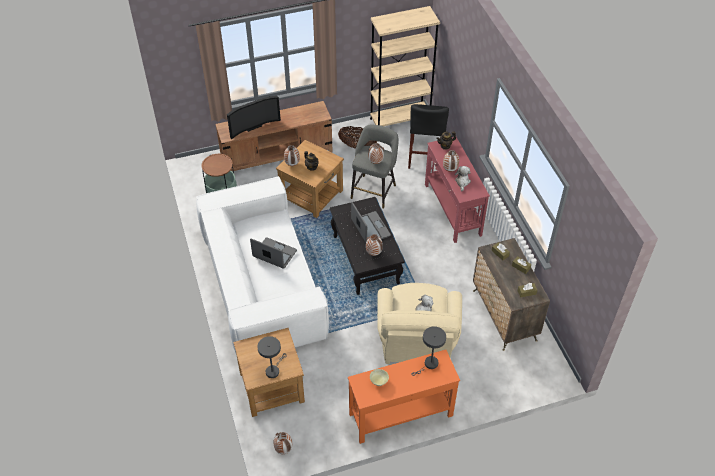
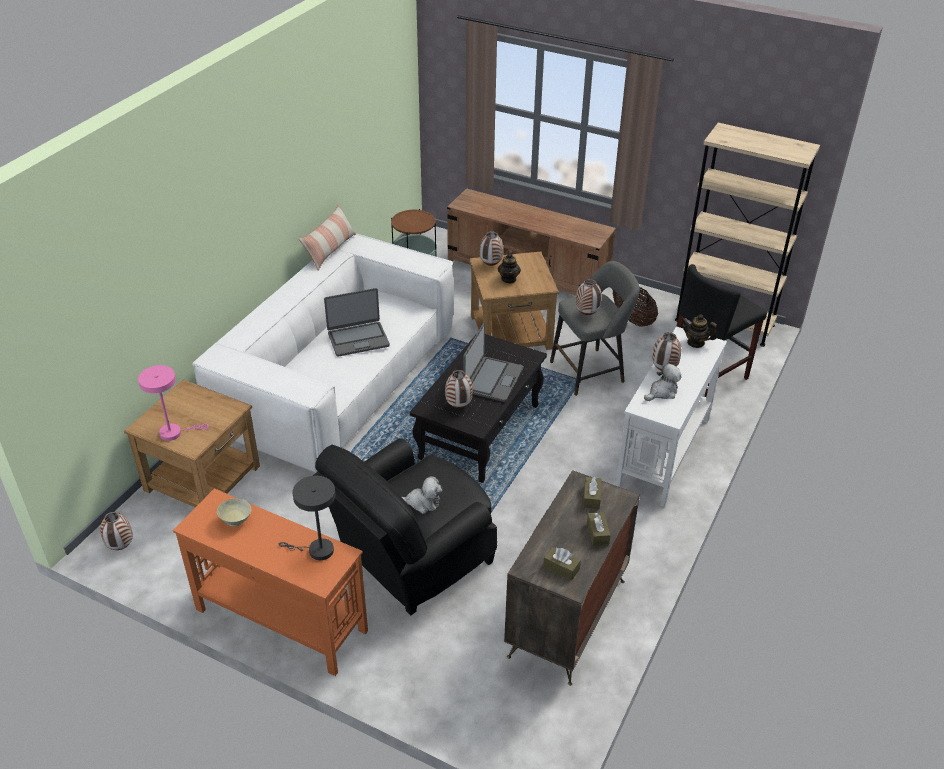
camera: 45 degrees right, 10 degrees down
television [227,96,281,140] -> none
laptop [250,237,297,269] -> laptop turned 90 degrees clockwise [324,288,390,357]
grey table lamp [257,336,287,378] -> pink table lamp [138,365,209,441]
beige armchair [377,283,462,364] -> black armchair [313,438,497,616]
red console table [425,137,490,243] -> white console table [616,326,727,507]
none -> pillow [299,205,356,270]

